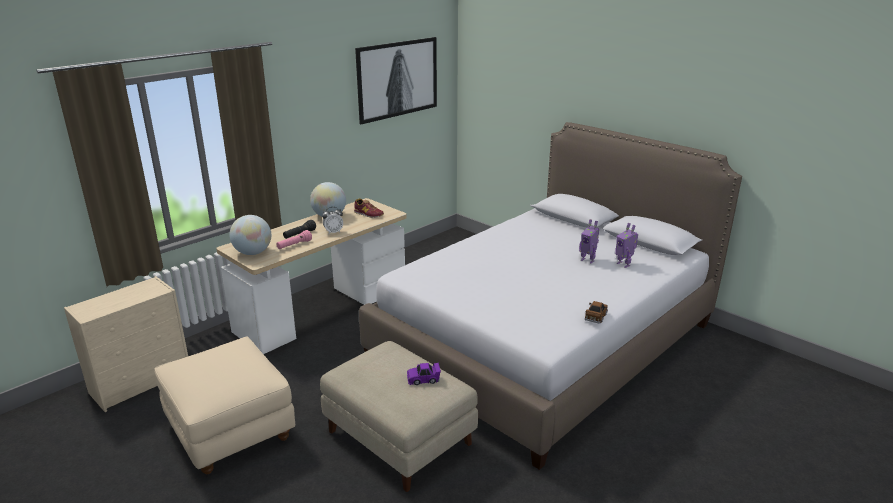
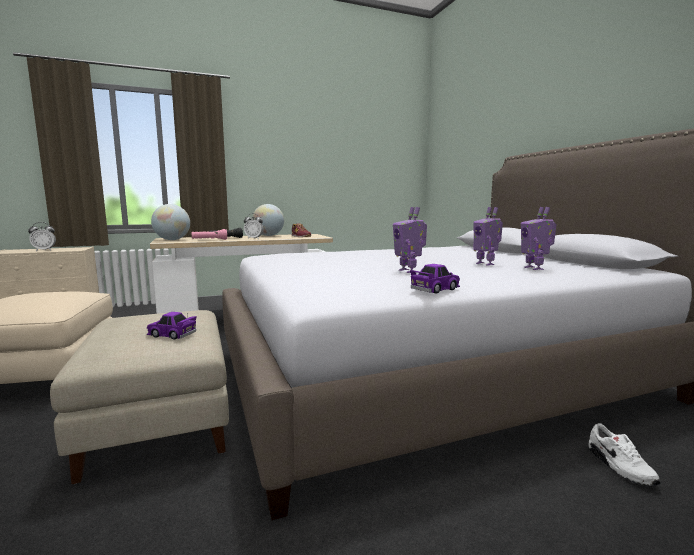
camera: 25 degrees right, 15 degrees down
picture [355,37,437,124] -> none
brown toy car [585,301,608,324] -> purple toy car [410,264,460,294]
none -> alarm clock [28,222,56,251]
none -> toy robot [393,207,427,273]
none -> white shoe [588,423,660,486]

